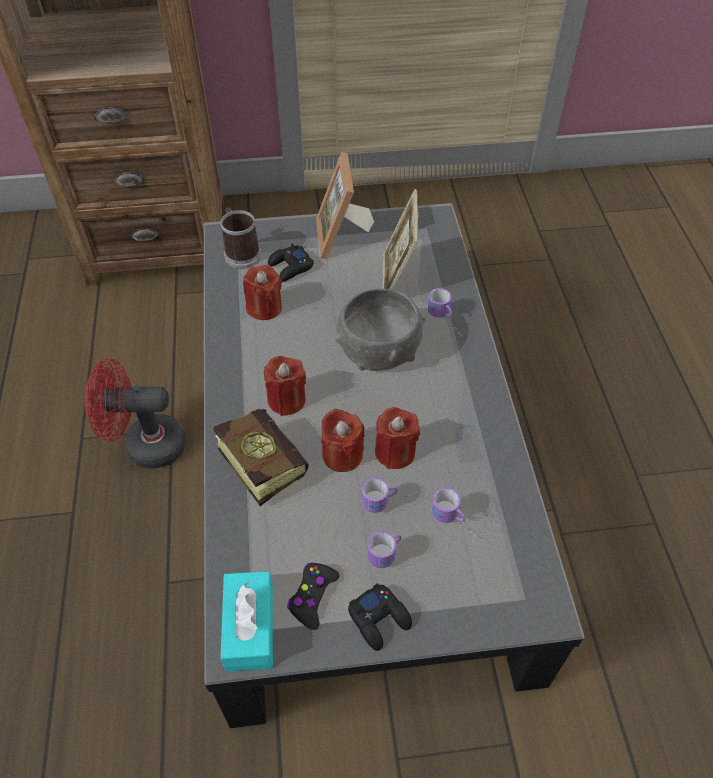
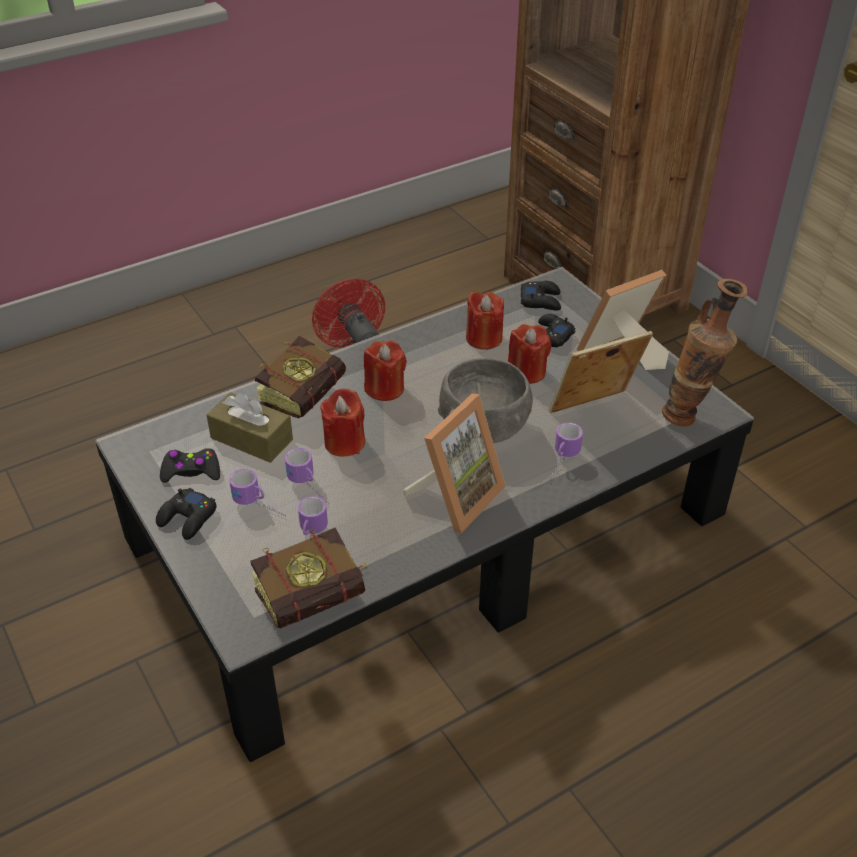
camera: 65 degrees right, 10 degrees down
mug [221,207,261,269] -> black game controller [521,281,561,311]
turquoise tissue box [221,571,273,672] -> none
red candle [375,407,420,469] -> red candle moved to [508,324,551,384]
none -> brown tissue box [206,392,293,463]
none -> book [250,528,367,629]
none -> picture frame [403,393,506,533]
none -> vase [662,279,747,427]

